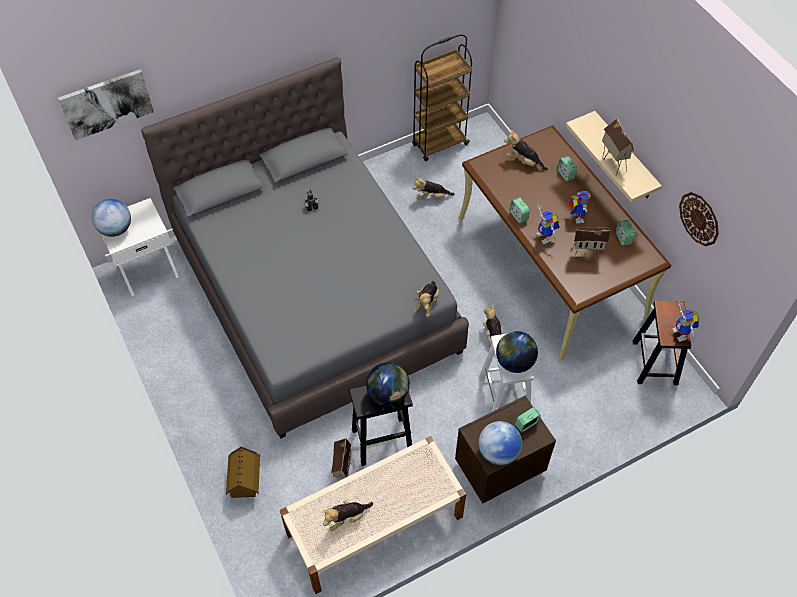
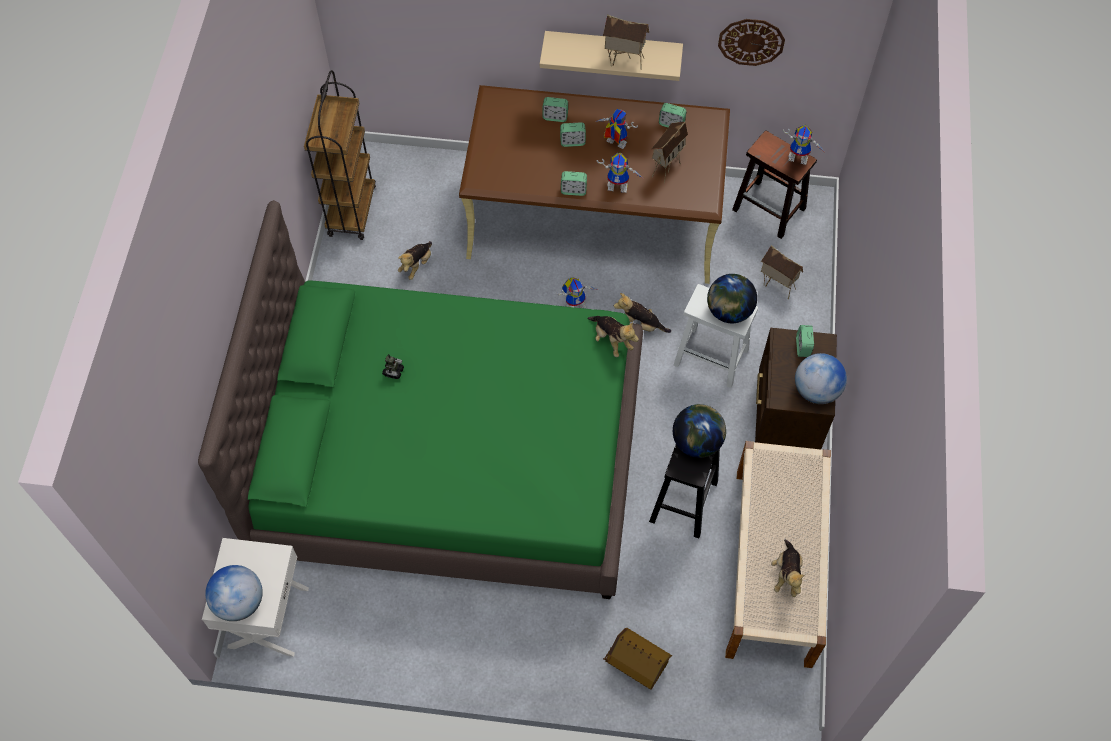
camera: 55 degrees left, 5 degrees up
picture [58,69,154,140] -> none
grey bed [141,57,469,439] -> green bed [198,200,643,599]
toy house [331,438,352,481] -> toy house moved to [761,245,803,299]
plush toy [504,130,548,170] -> none
none -> toy robot [556,277,596,309]
none -> alarm clock [560,122,586,147]

